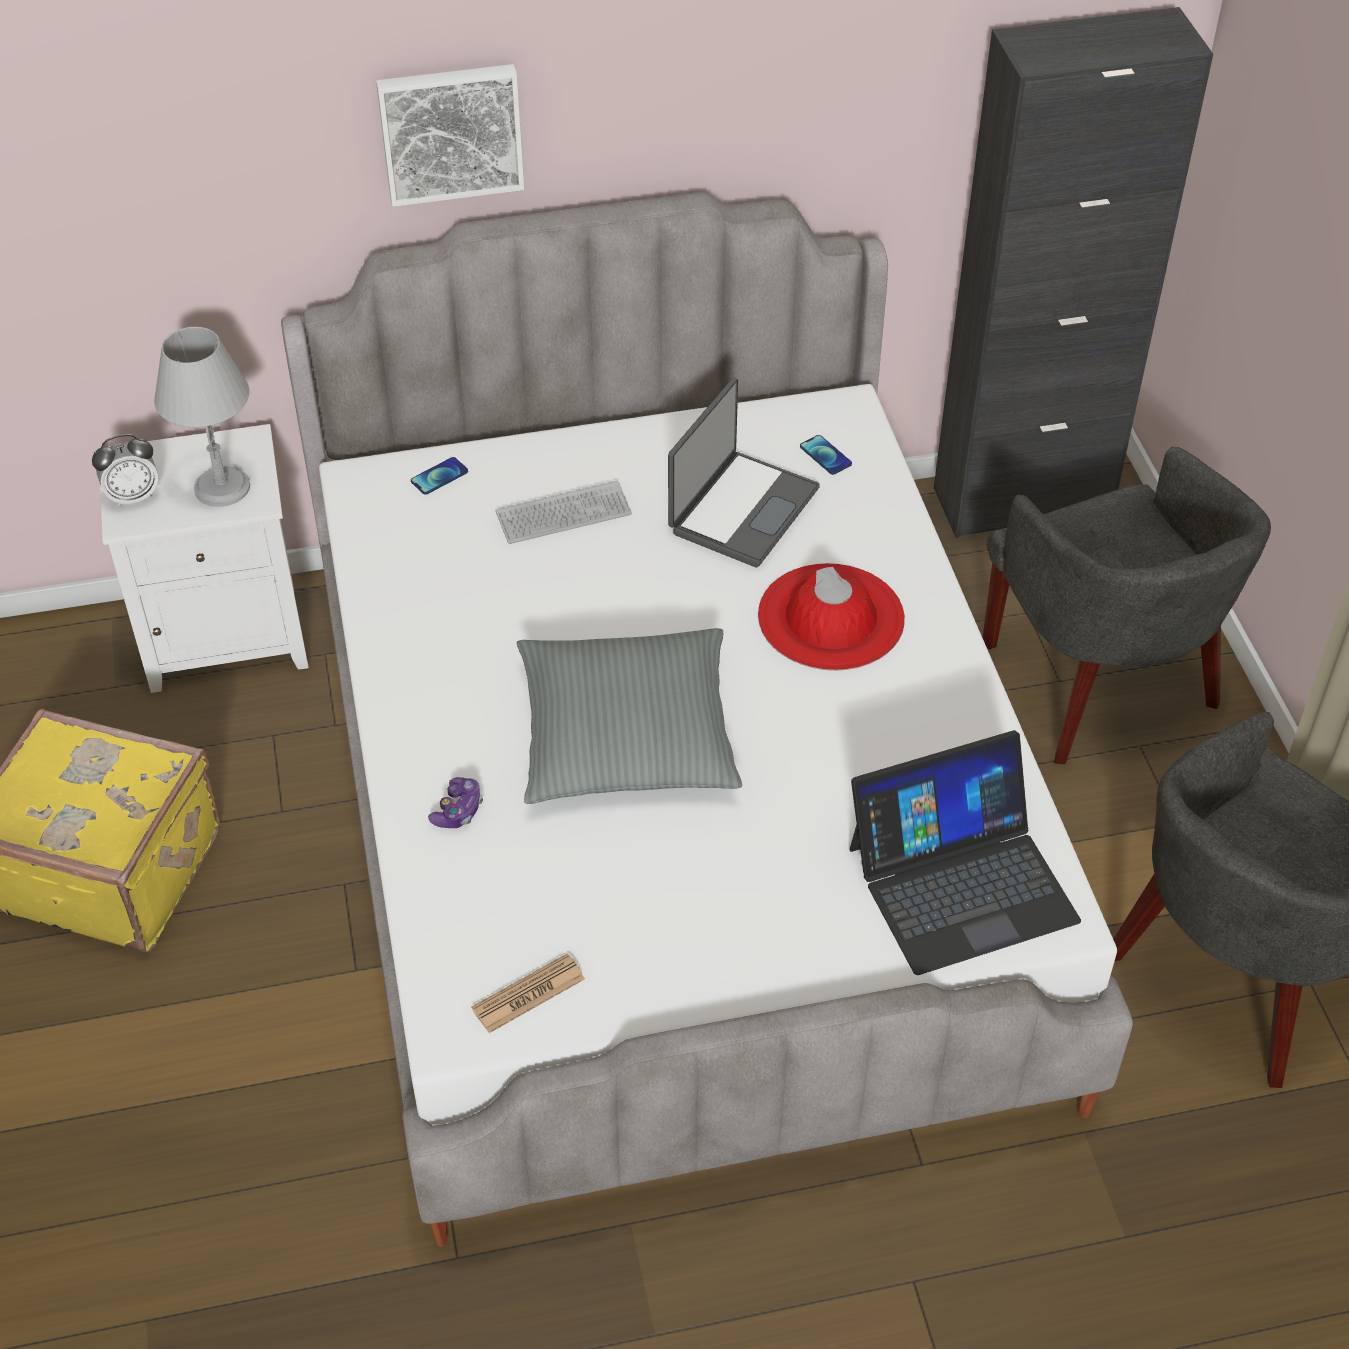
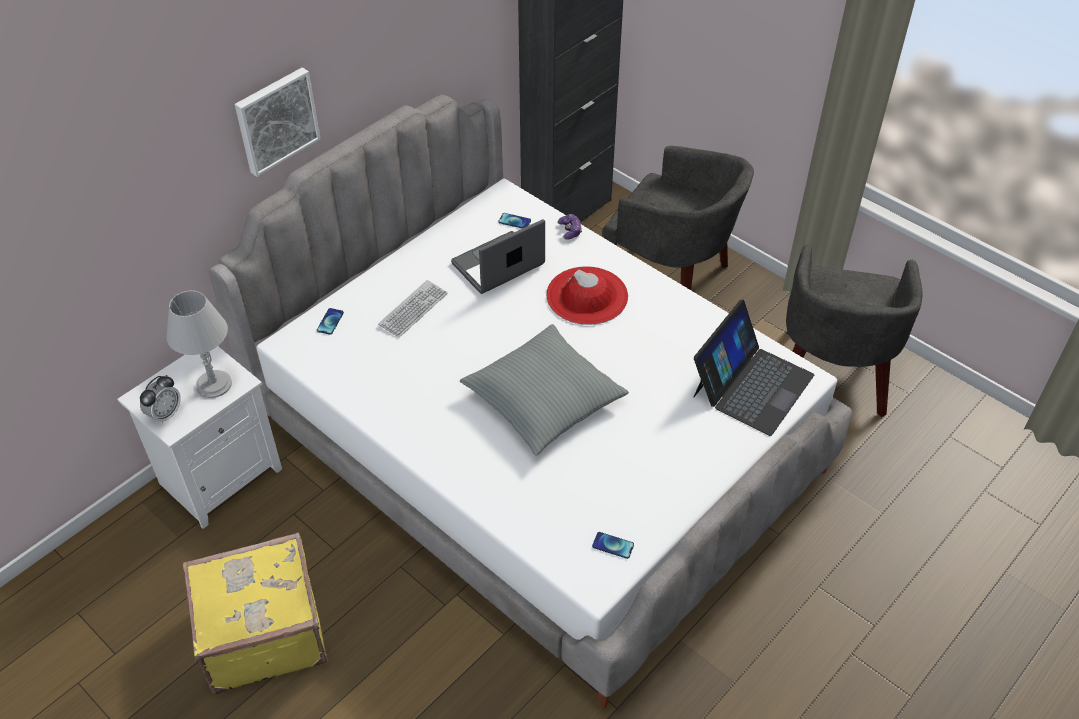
camera: 35 degrees left, 0 degrees up
game controller [428,777,483,828] -> game controller moved to [558,214,582,240]
newspaper [471,953,585,1033] -> phone [592,532,634,559]
laptop [668,377,820,567] -> laptop turned 120 degrees counterclockwise [451,219,545,294]

